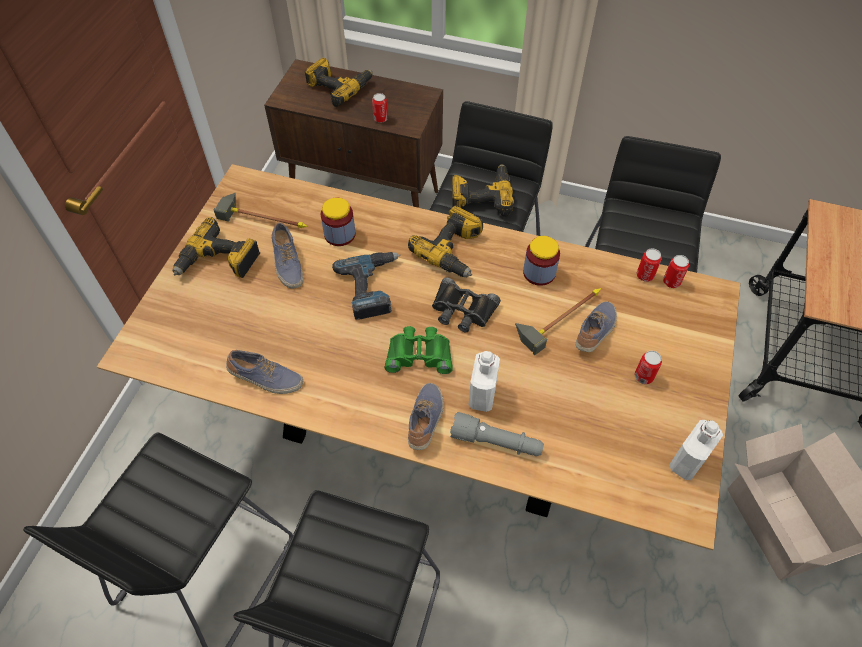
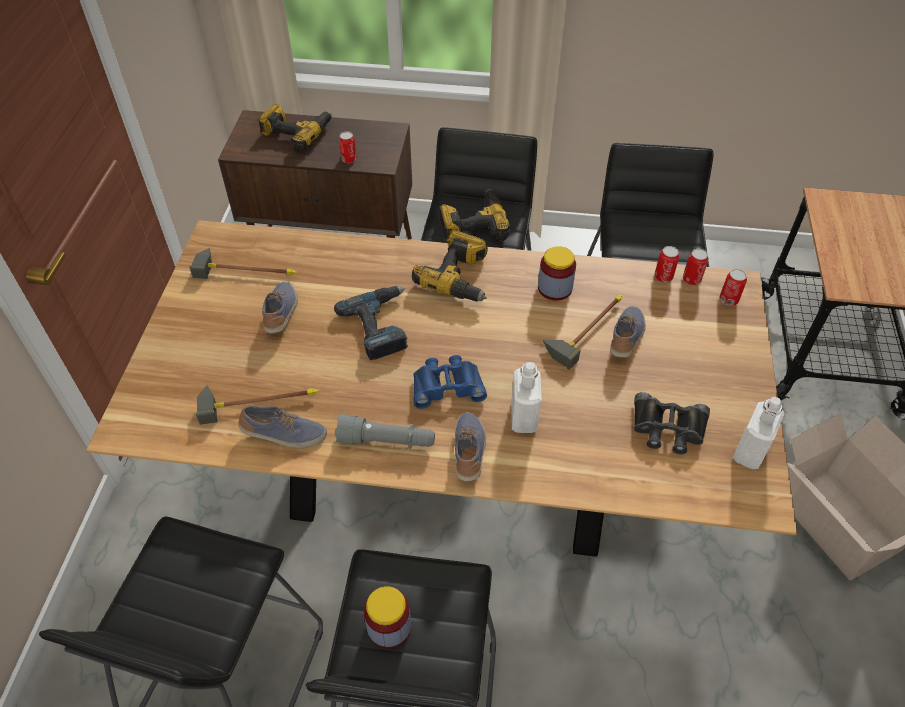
camera: 10 degrees left, 5 degrees down
power drill [172,217,260,278] -> none
shoe [271,222,303,289] -> shoe turned 150 degrees counterclockwise [262,282,298,333]
jar [321,197,355,246] -> jar moved to [364,586,411,648]
green binoculars [385,326,452,374] -> blue binoculars [413,355,487,409]
black binoculars [432,277,501,332] -> black binoculars moved to [634,392,710,454]
grey flashlight [450,412,544,456] -> grey flashlight moved to [335,414,435,449]
can [635,351,662,384] -> can moved to [719,269,747,306]
none -> hammer [196,385,319,425]

